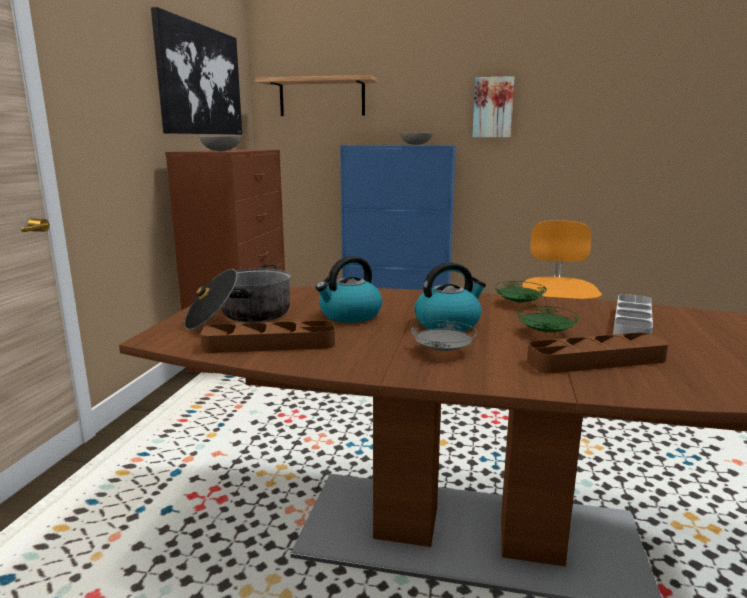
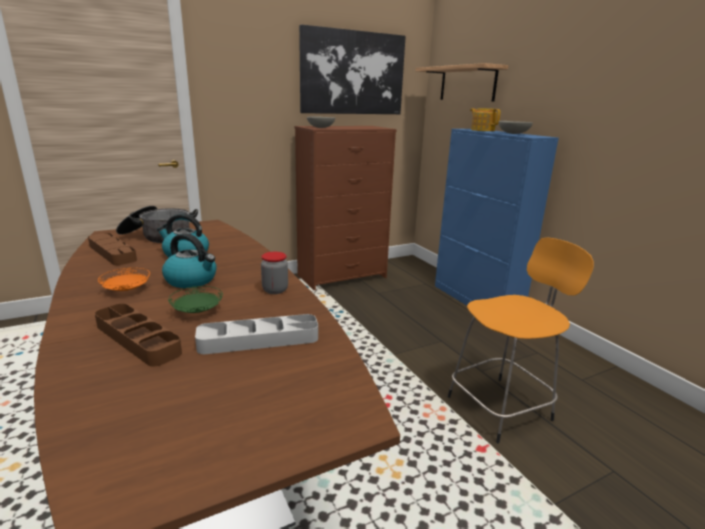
camera: 50 degrees right, 5 degrees up
grey plate [411,321,477,352] -> orange plate [98,268,150,291]
picture [472,76,515,137] -> none
green plate [495,281,547,304] -> jar [261,252,288,294]
none -> teapot [470,108,500,131]

